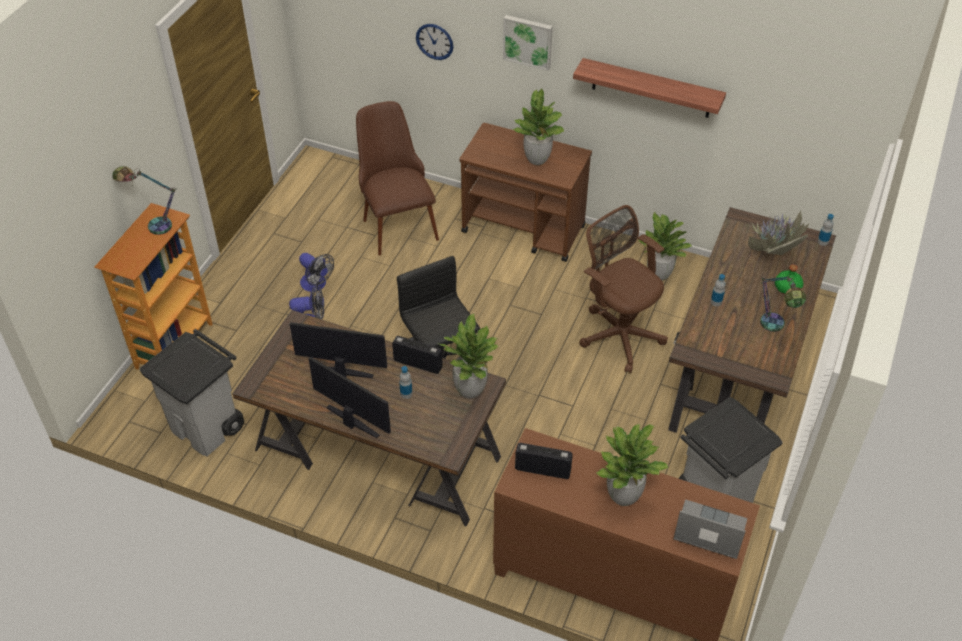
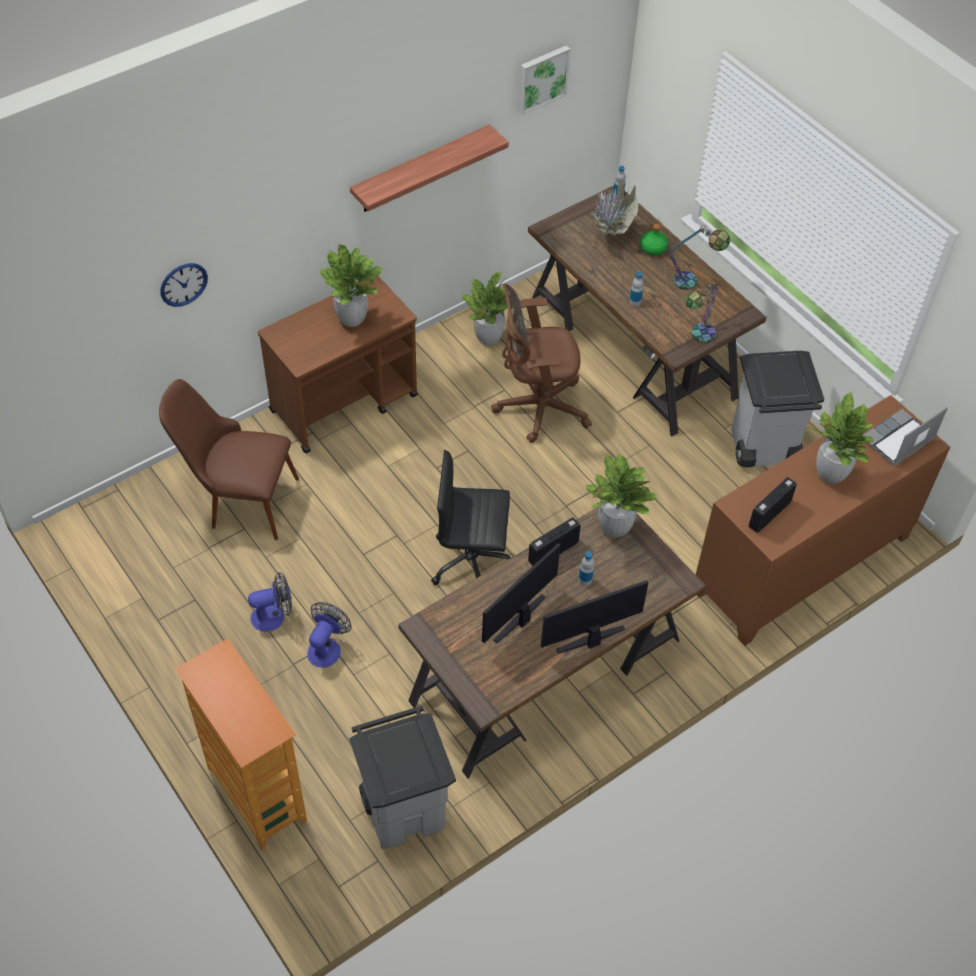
camera: 60 degrees left, 5 degrees up
table lamp [113,166,177,235] -> table lamp moved to [686,281,719,343]
picture [503,15,553,71] -> picture moved to [519,45,570,115]

